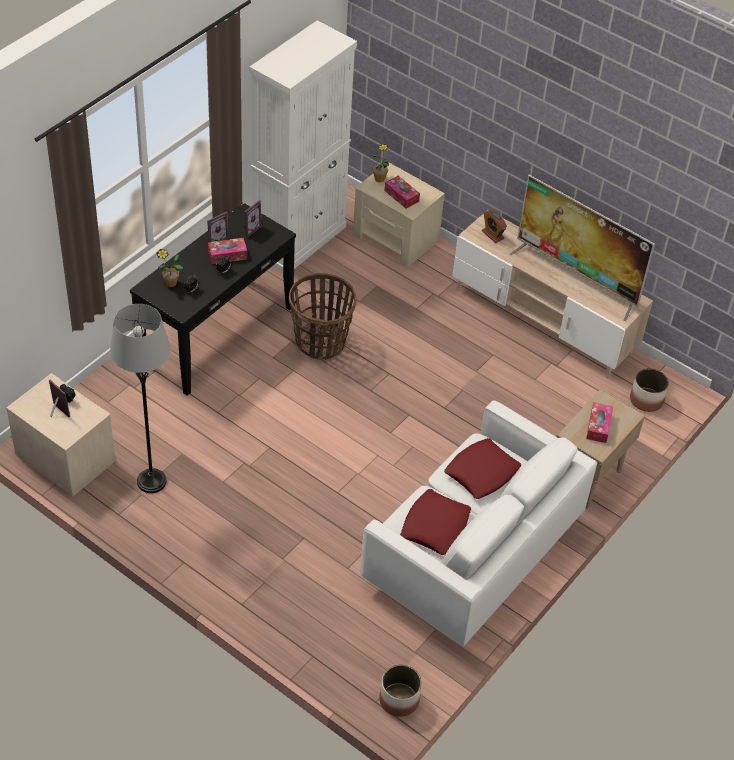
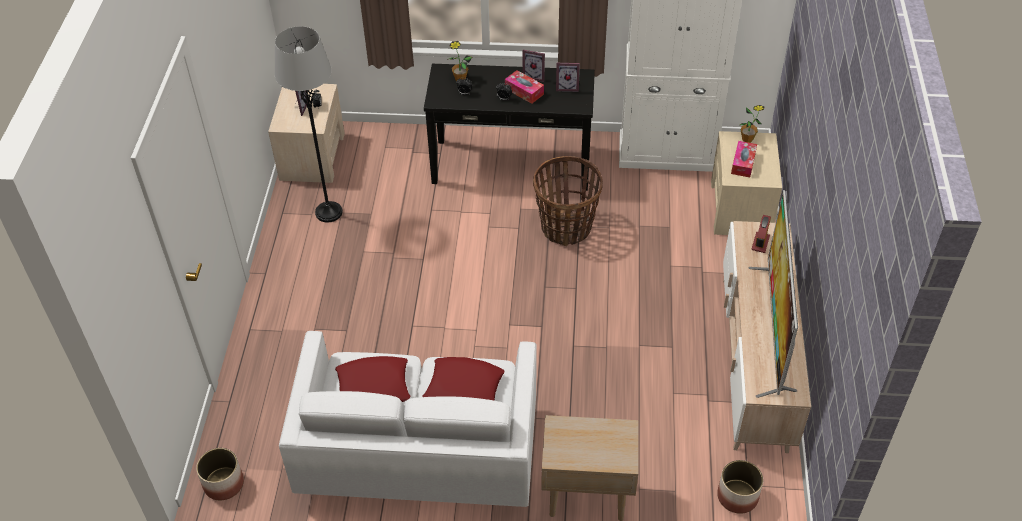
camera: 60 degrees right, 0 degrees up
tissue box [586,402,613,443] -> none

